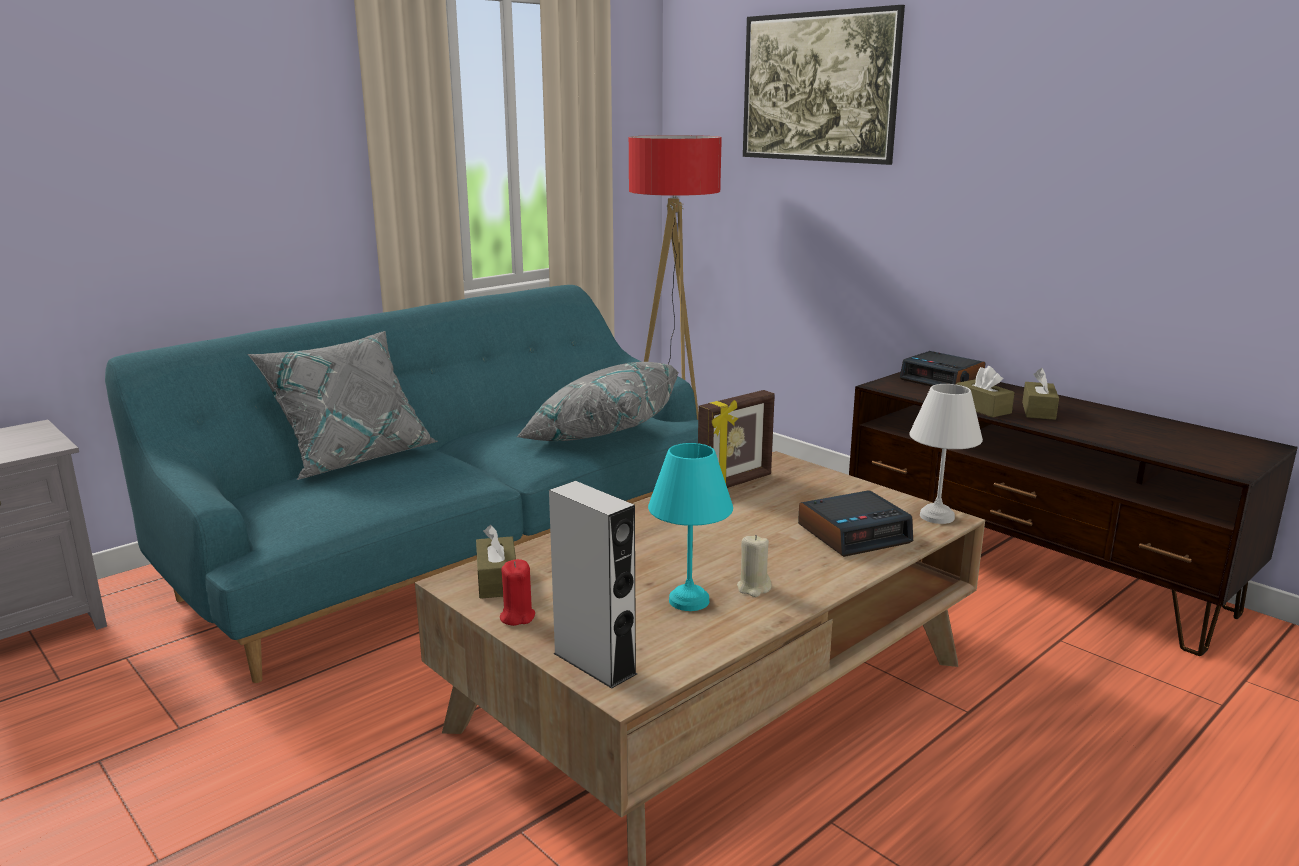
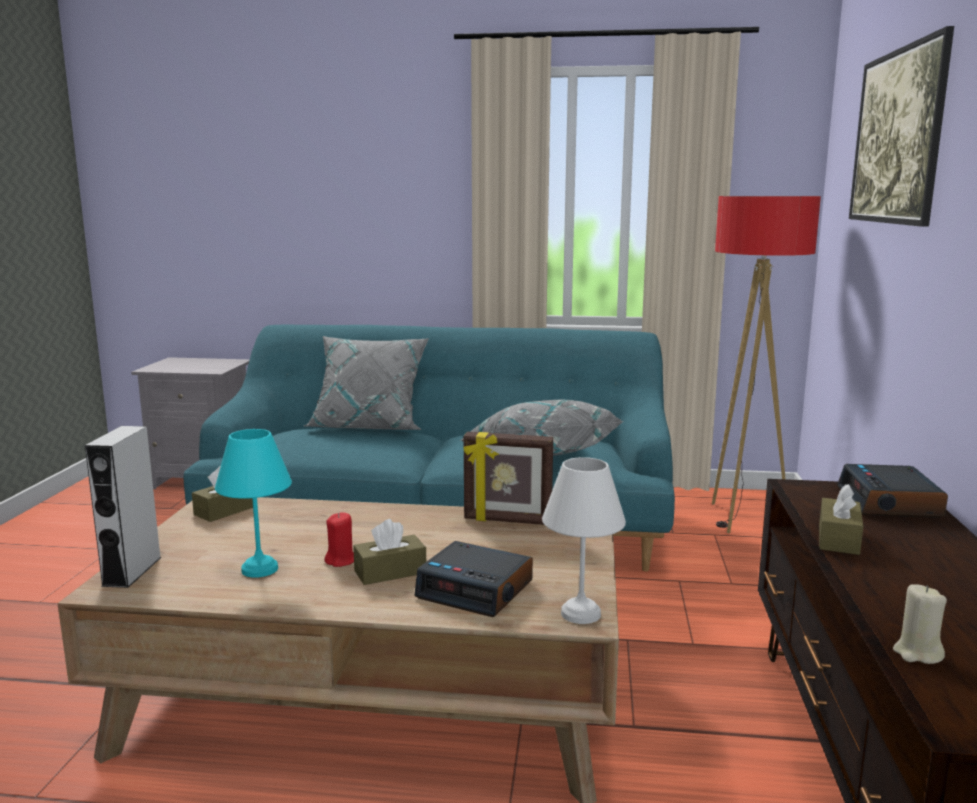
camera: 50 degrees right, 5 degrees down
red candle [500,559,535,626] -> red candle moved to [324,512,354,567]
beige candle [737,535,772,597] -> beige candle moved to [893,584,947,664]
brown tissue box [1022,368,1059,420] -> brown tissue box moved to [353,519,426,585]

